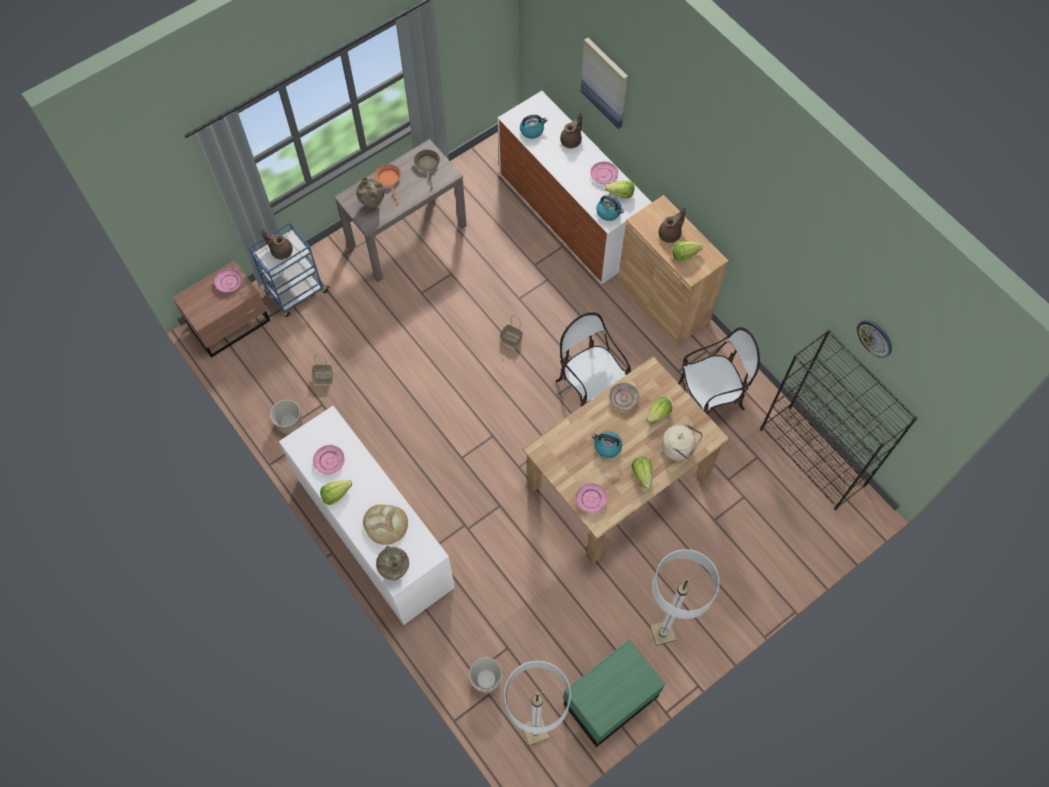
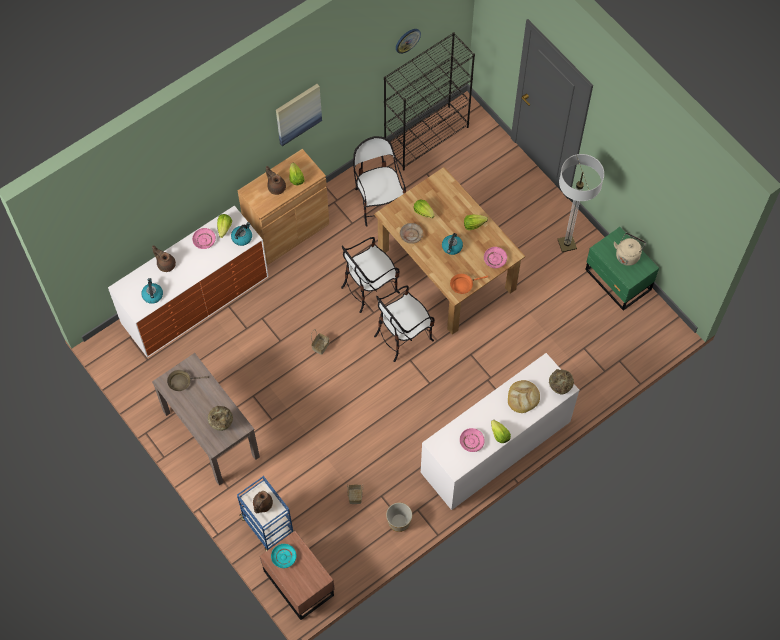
camera: 90 degrees left, 0 degrees up
pink plate [214,268,242,293] -> turquoise plate [271,544,297,568]
orange frying pan [375,164,401,204] -> orange frying pan moved to [450,274,488,294]
planter [469,657,502,694] -> none
floor lamp [504,661,571,746] -> none
picture [581,38,628,129] -> picture moved to [276,84,322,146]
beige kettle [662,421,703,461] -> beige kettle moved to [614,233,646,266]
none -> chair [374,285,435,362]

